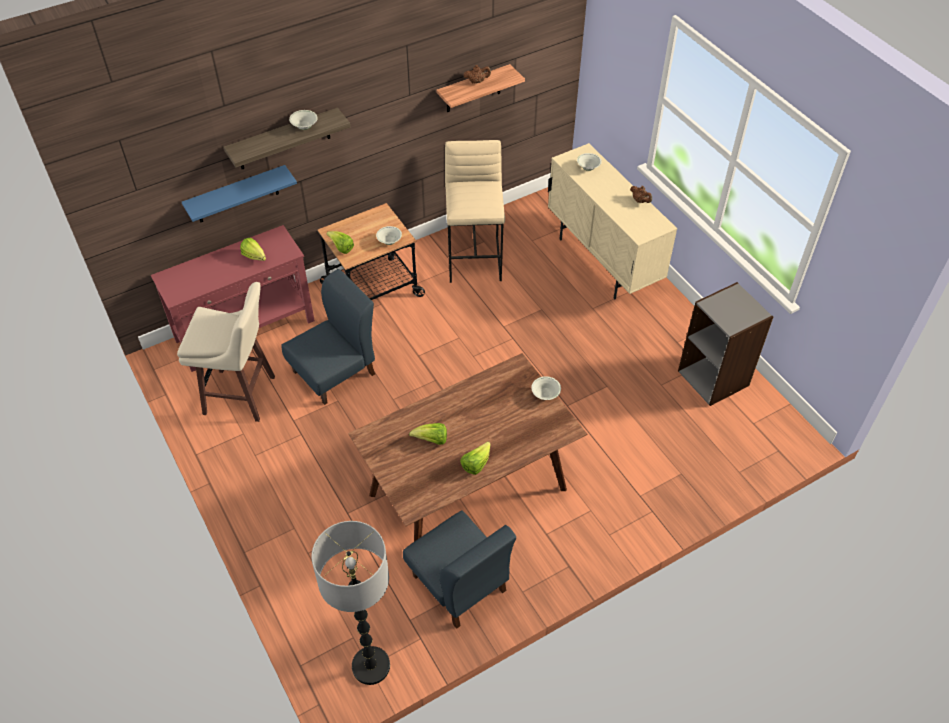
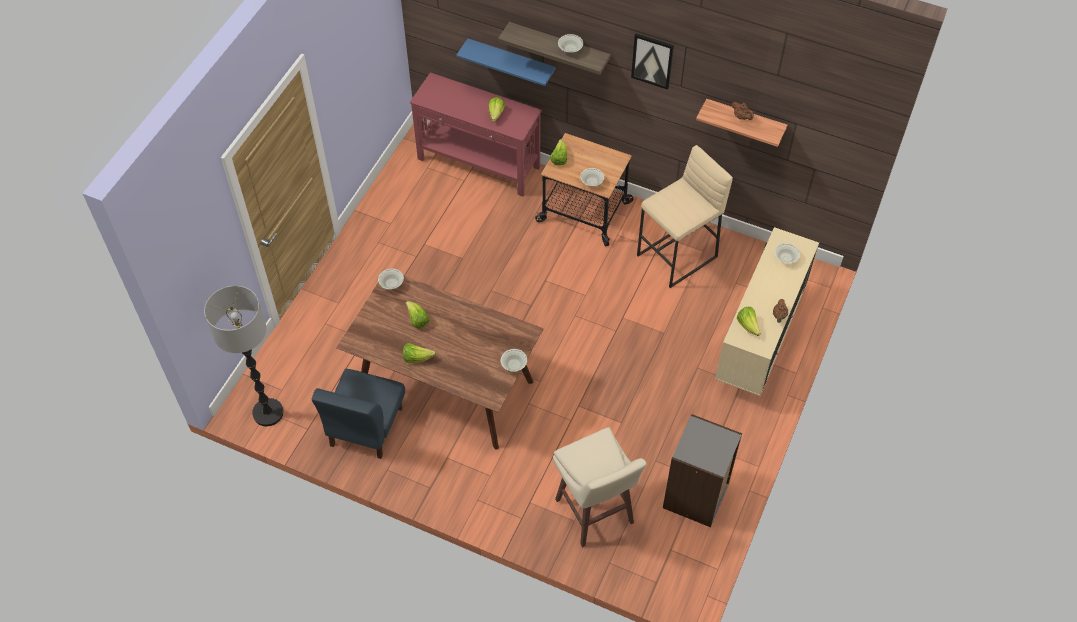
camera: 55 degrees right, 5 degrees up
beige stool [177,282,275,422] -> beige stool moved to [553,427,647,547]
blue chair [281,269,375,405] -> none
none -> white bowl [378,269,404,289]
none -> picture [631,33,674,90]
none -> lettuce [737,307,761,336]

